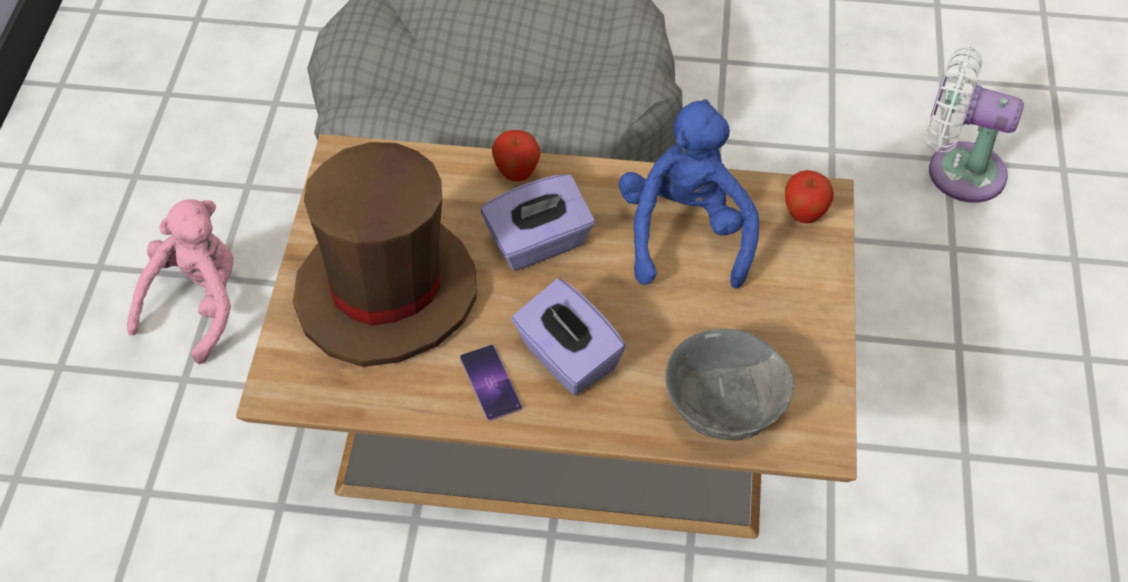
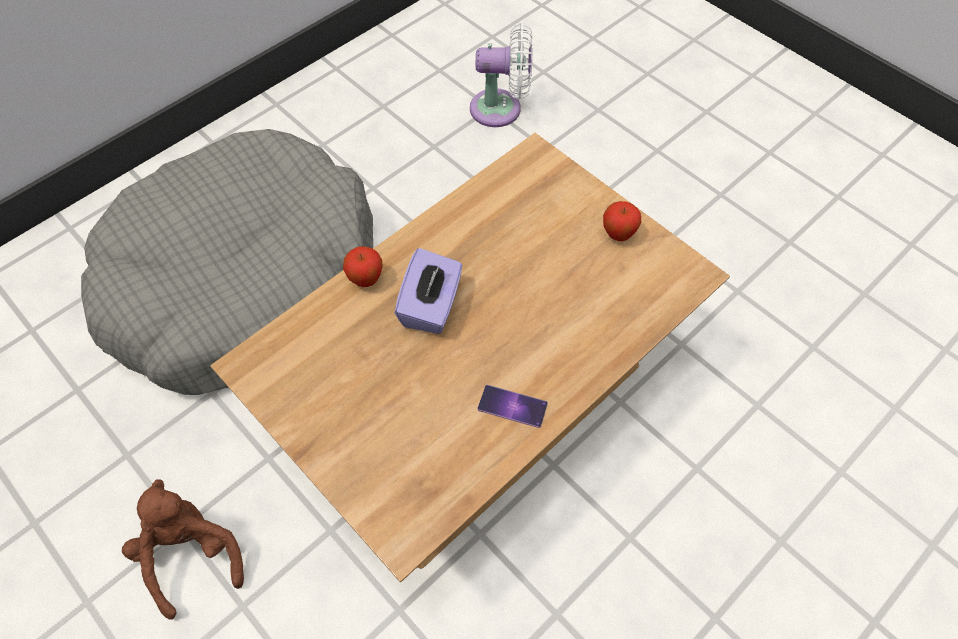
camera: 50 degrees left, 5 degrees up
pink plush toy [127,199,234,364] -> brown plush toy [122,479,244,620]
brown hat [293,142,477,367] -> none
purple tissue box [511,278,626,395] -> none
blue plush toy [619,99,759,289] -> none
grey bowl [665,329,794,441] -> none
apple [785,170,834,224] -> apple moved to [603,201,641,241]
white fan [926,46,1024,203] -> white fan turned 150 degrees counterclockwise [470,22,532,127]

